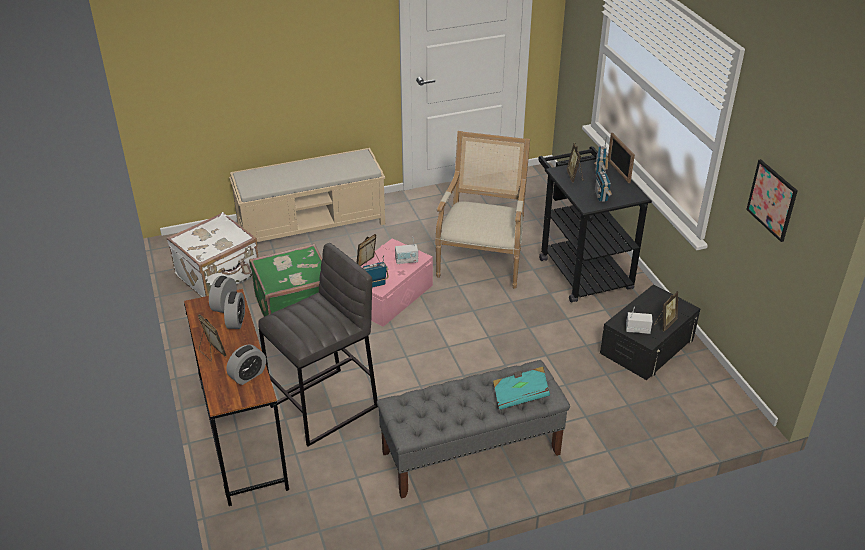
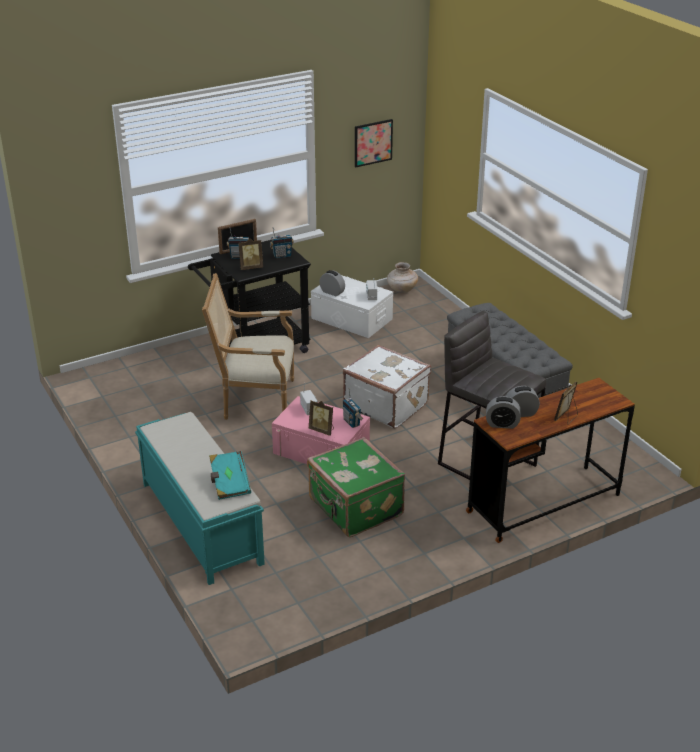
camera: 100 degrees left, 5 degrees down
white suitcase [167,212,258,297] -> white suitcase moved to [343,345,431,429]
alarm clock [226,344,266,385] -> alarm clock moved to [320,270,345,296]
beige bench [229,148,385,242] -> turquoise bench [135,412,265,585]
turquoise book [493,367,550,410] -> turquoise book moved to [209,451,251,500]
black storage box [600,284,701,380] -> white storage box [311,275,393,338]
picture frame [654,291,678,331] -> none
none -> beige vase [387,262,418,293]

